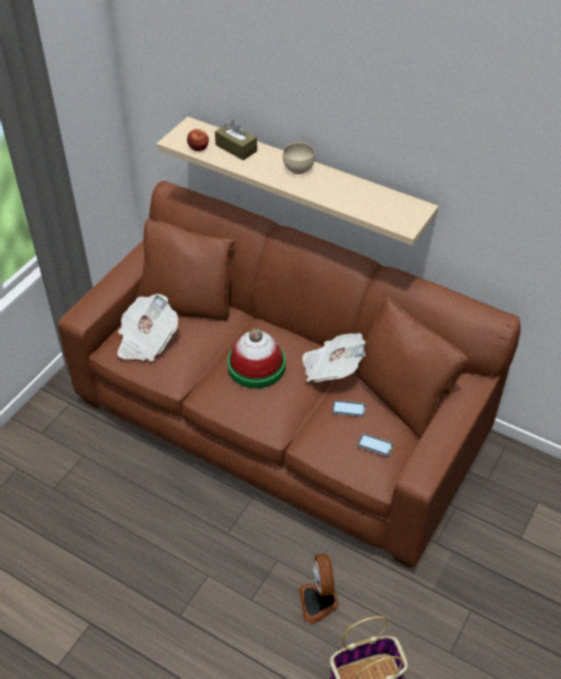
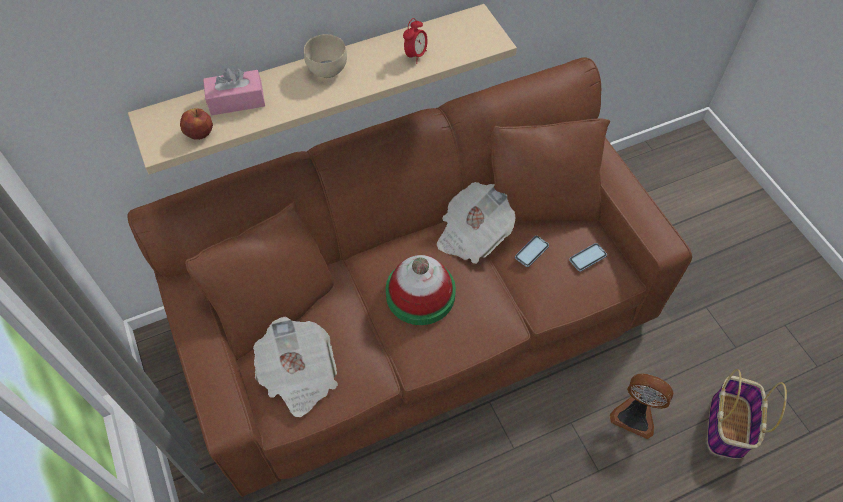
camera: 55 degrees left, 10 degrees up
brown tissue box [215,121,257,160] -> pink tissue box [203,68,265,116]
none -> alarm clock [403,18,428,63]

